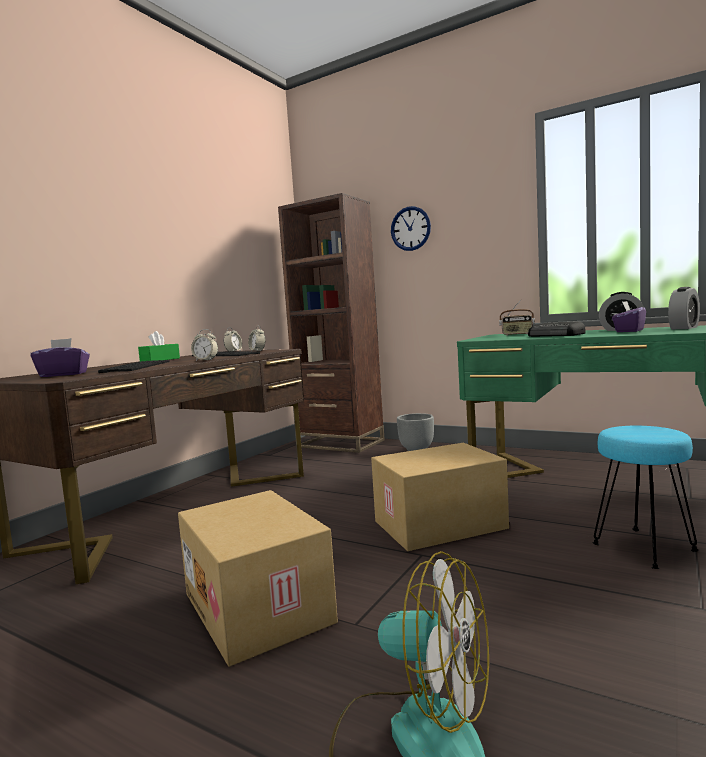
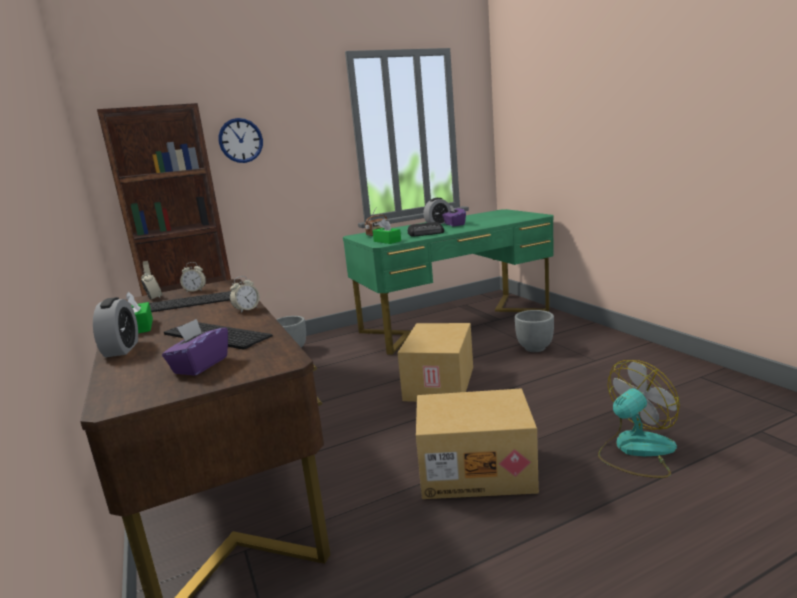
camera: 55 degrees left, 10 degrees up
turquoise stool [593,426,699,569] -> grey planter [515,310,554,352]
alarm clock [668,287,700,330] -> alarm clock moved to [93,297,138,357]
none -> green tissue box [373,219,401,244]

